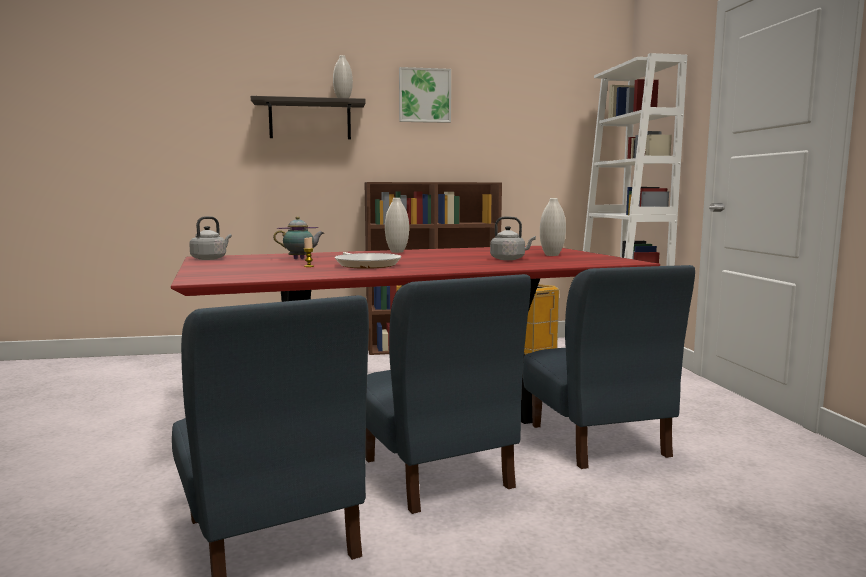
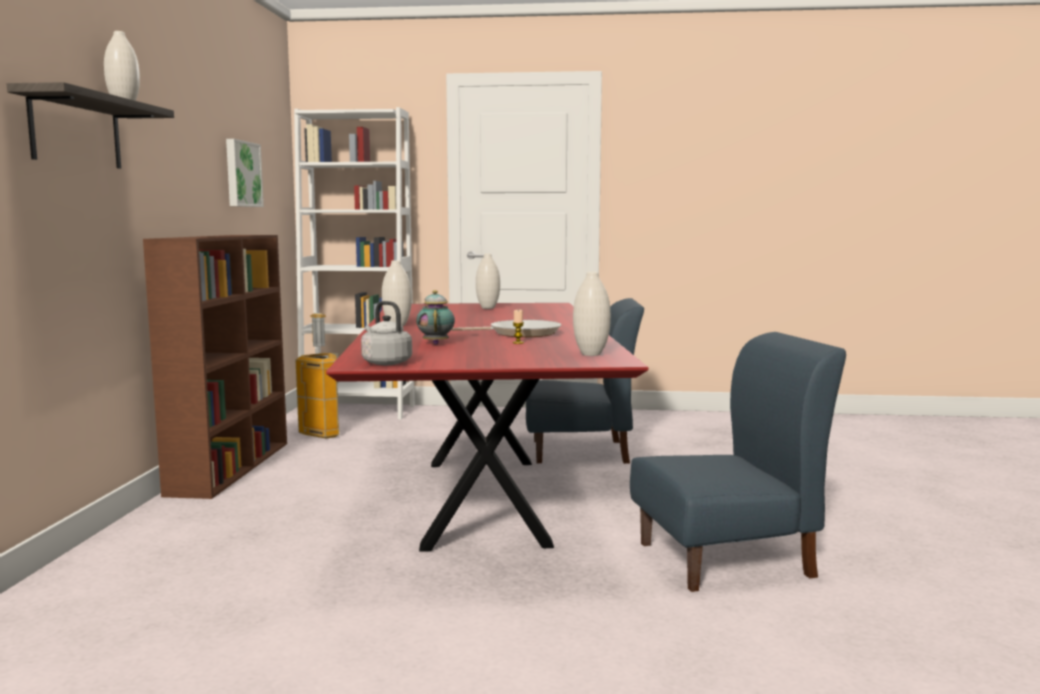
camera: 75 degrees left, 0 degrees up
blue chair [366,274,531,514] -> none
picture [399,67,451,123] -> picture moved to [226,139,264,207]
grey kettle [490,216,536,260] -> none
none -> white vase [573,272,611,356]

